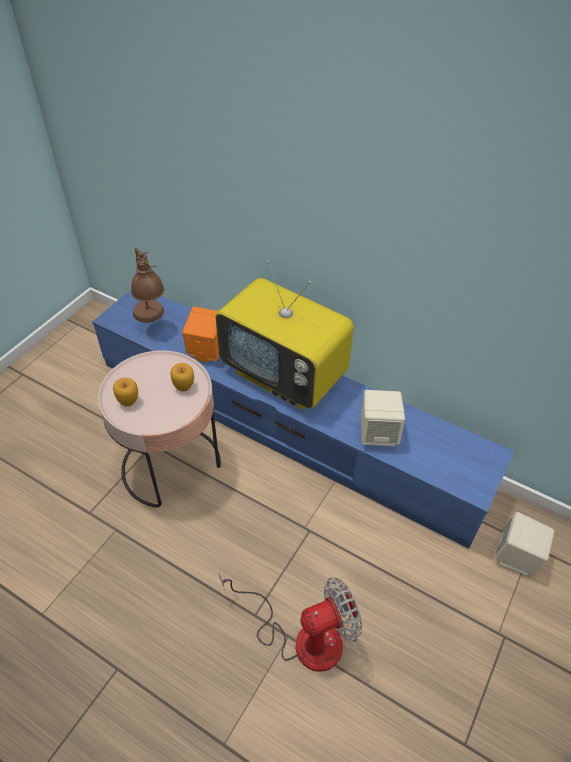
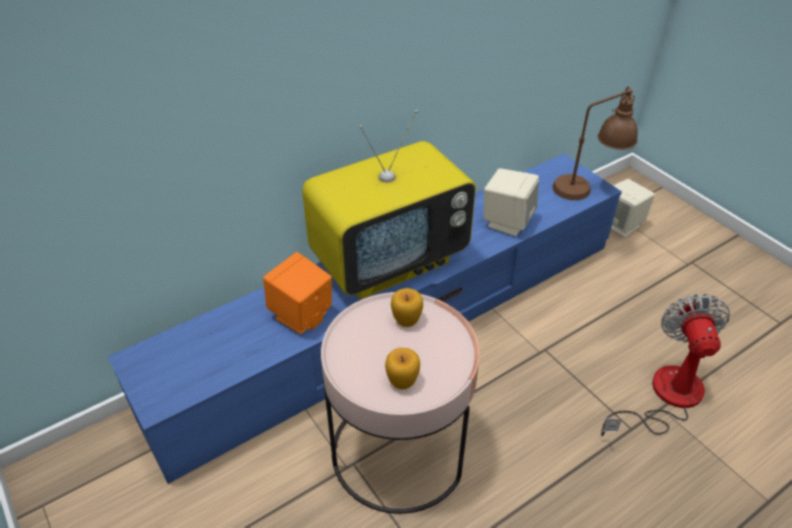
camera: 65 degrees left, 5 degrees down
brown table lamp [131,248,164,323] -> brown table lamp moved to [552,86,638,200]

